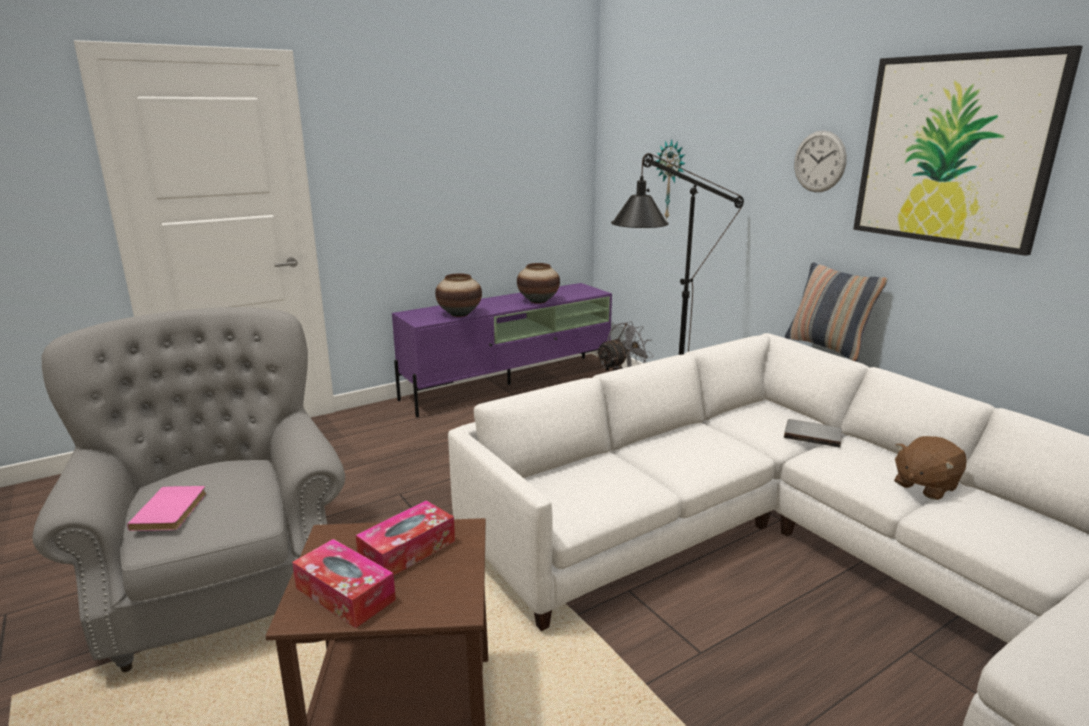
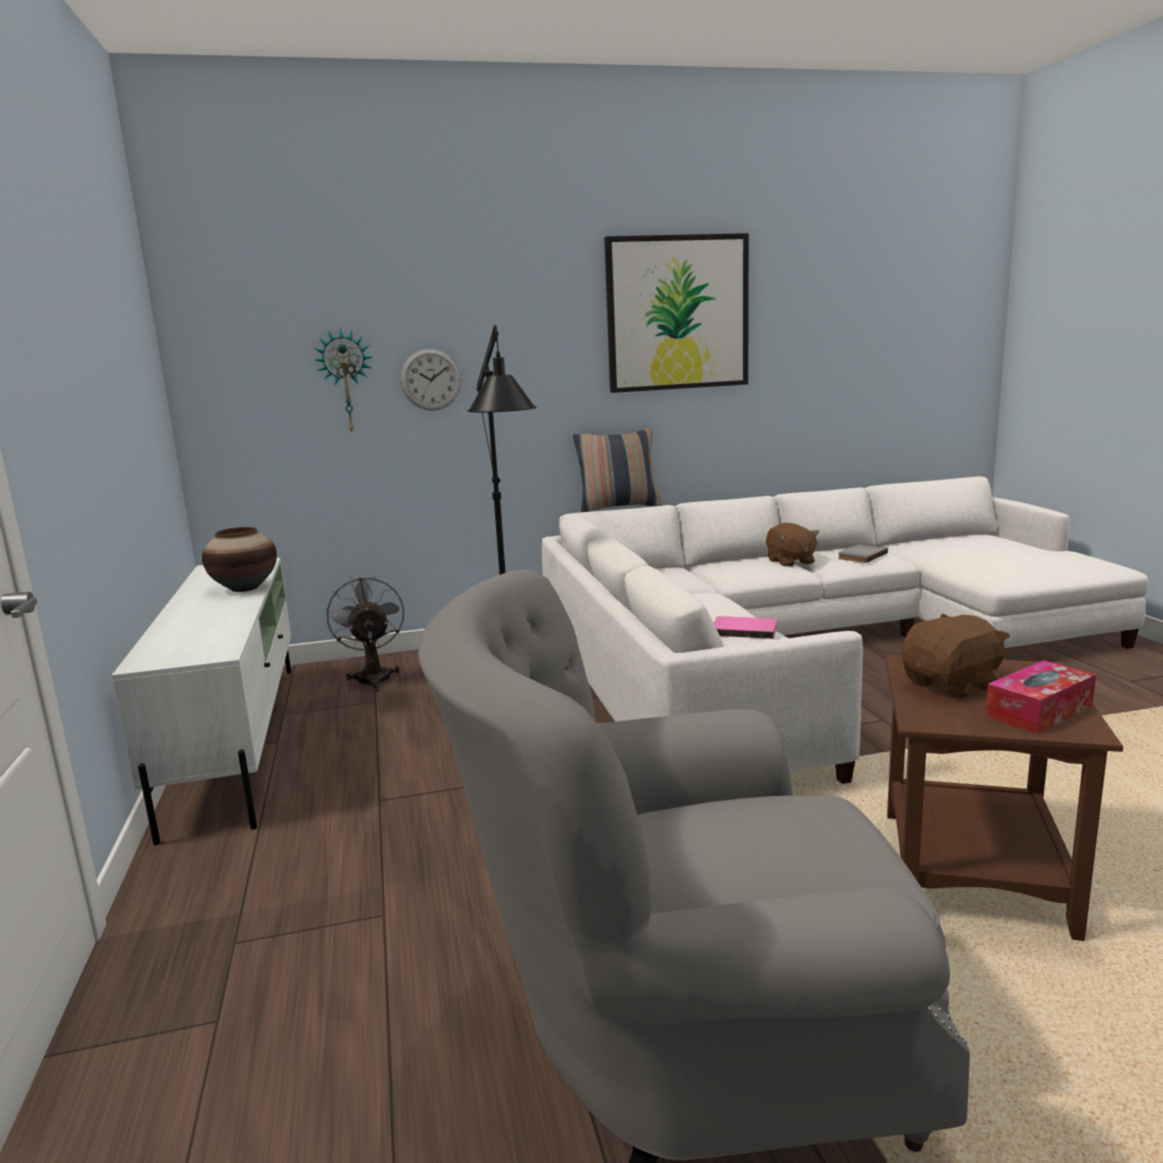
camera: 70 degrees left, 5 degrees down
pink book [127,486,206,531] -> pink book moved to [714,616,777,639]
tissue box [356,500,455,575] -> brown plush toy [902,614,1010,699]
purple tv stand [392,283,612,417] -> white tv stand [112,558,291,845]
vase [435,273,482,317] -> none
grey book [784,419,842,448] -> grey book moved to [838,544,888,563]
wall clock [794,130,847,192] -> wall clock moved to [400,349,461,411]

